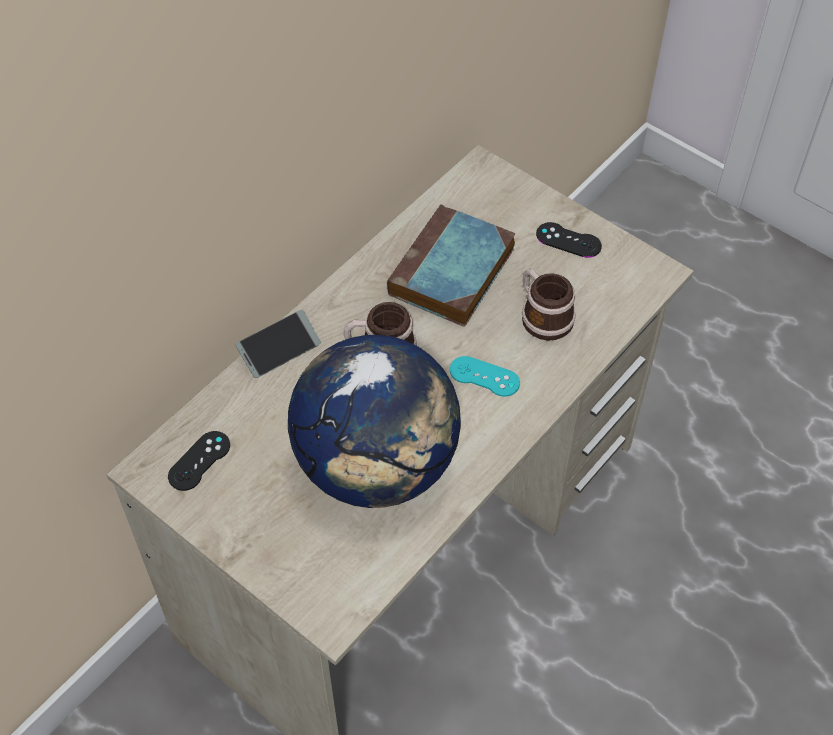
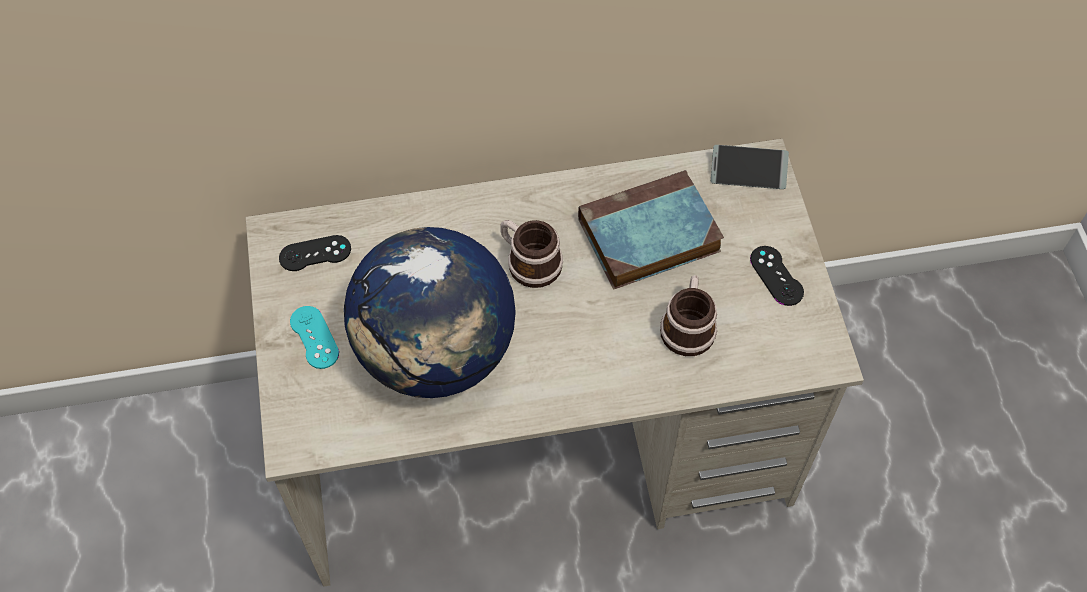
camera: 40 degrees right, 5 degrees up
phone [236,310,321,378] -> phone moved to [711,145,789,189]
turquoise game controller [450,356,520,397] -> turquoise game controller moved to [290,306,339,369]

